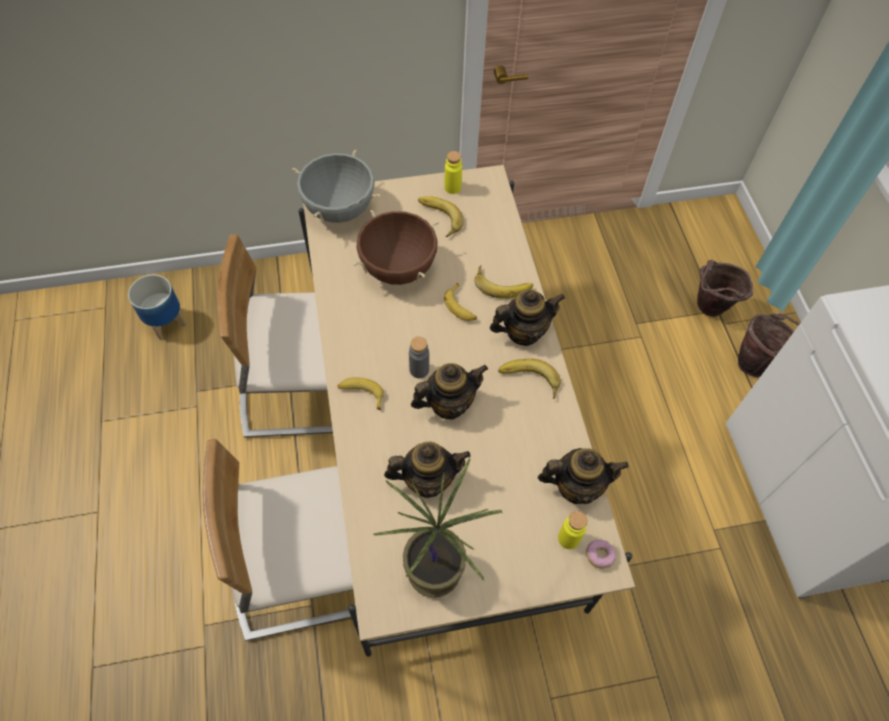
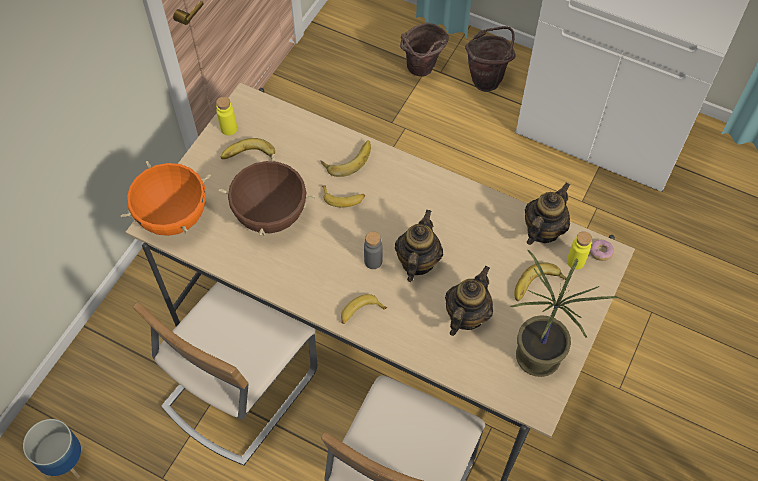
camera: 50 degrees left, 0 degrees up
grey cooking pot [292,149,380,223] -> orange cooking pot [121,161,211,236]
teapot [490,290,565,346] -> none
banana [498,359,561,399] -> banana moved to [514,262,566,301]

